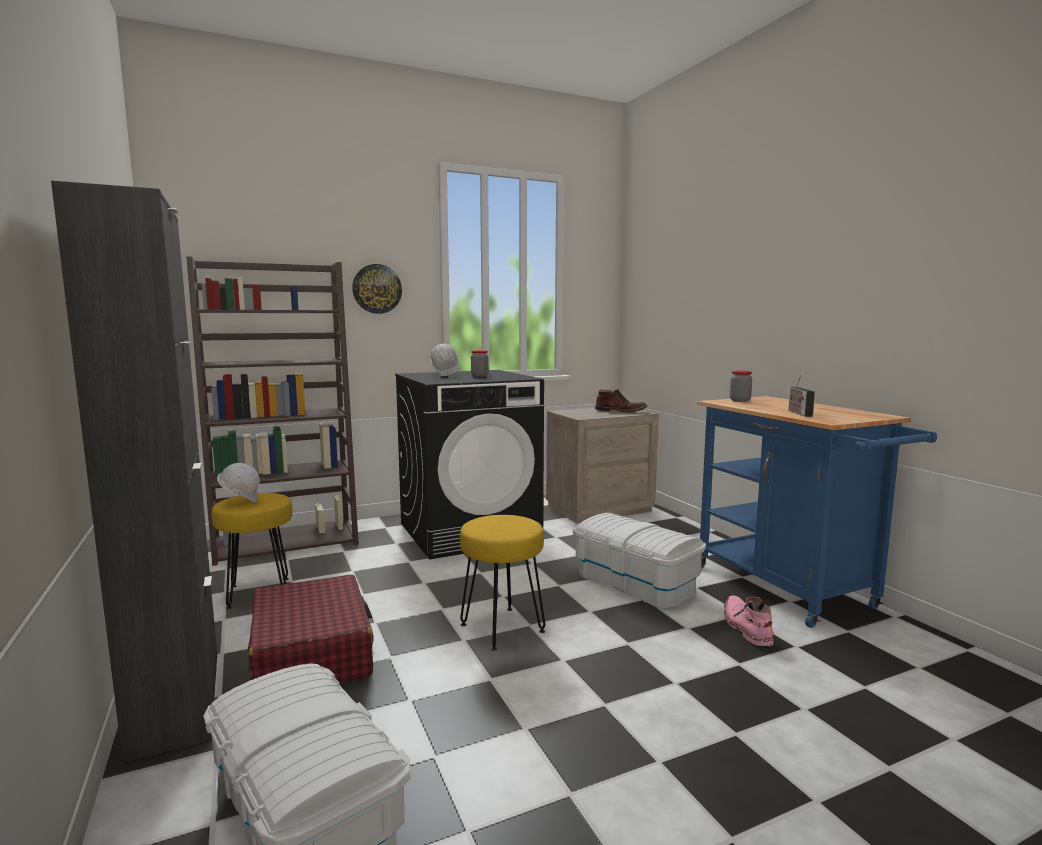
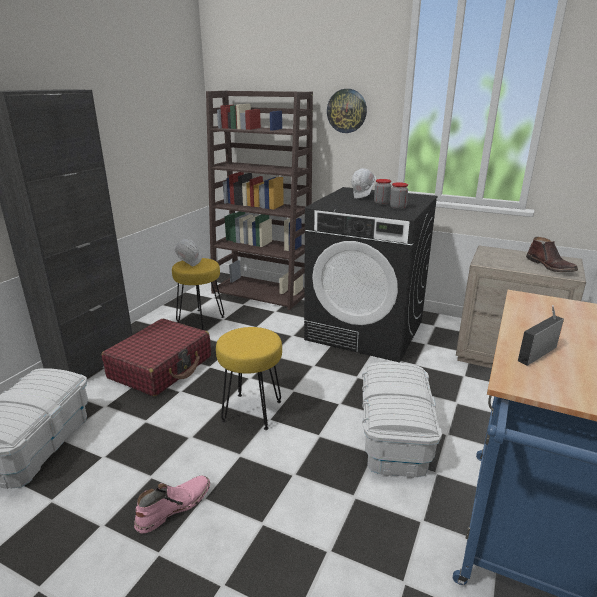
camera: 50 degrees right, 15 degrees up
pink boot [724,595,774,646] -> pink boot moved to [134,476,210,534]
jar [730,371,752,402] -> jar moved to [390,182,408,210]

